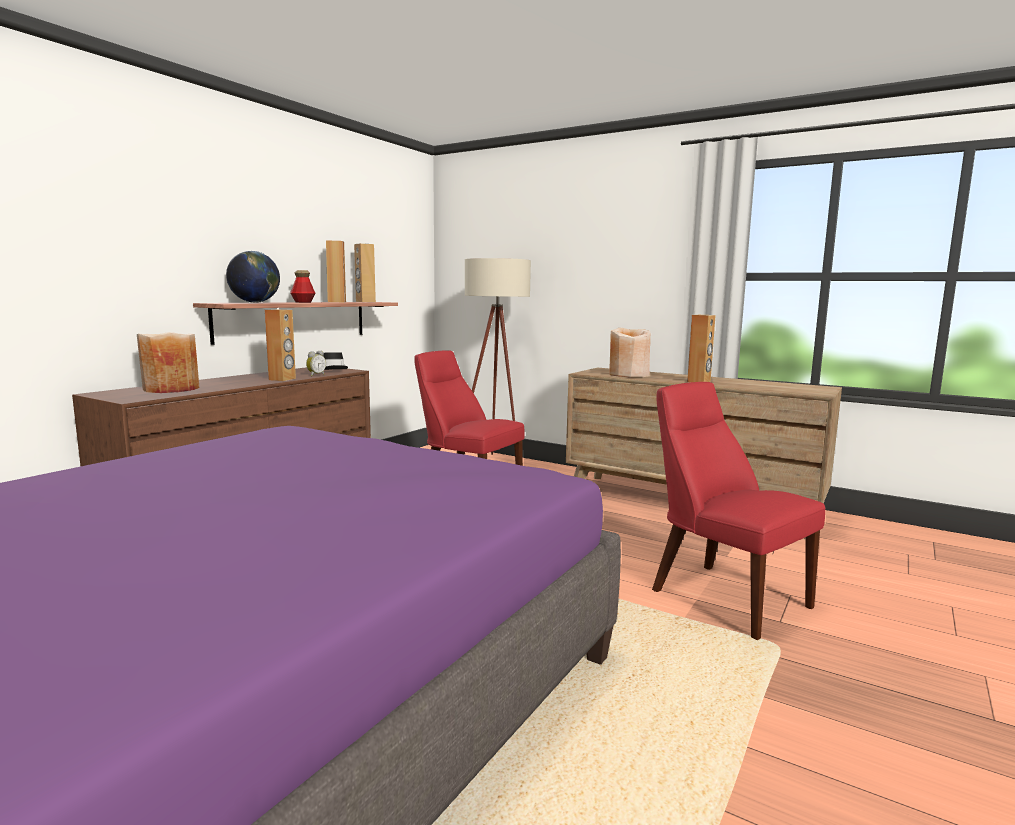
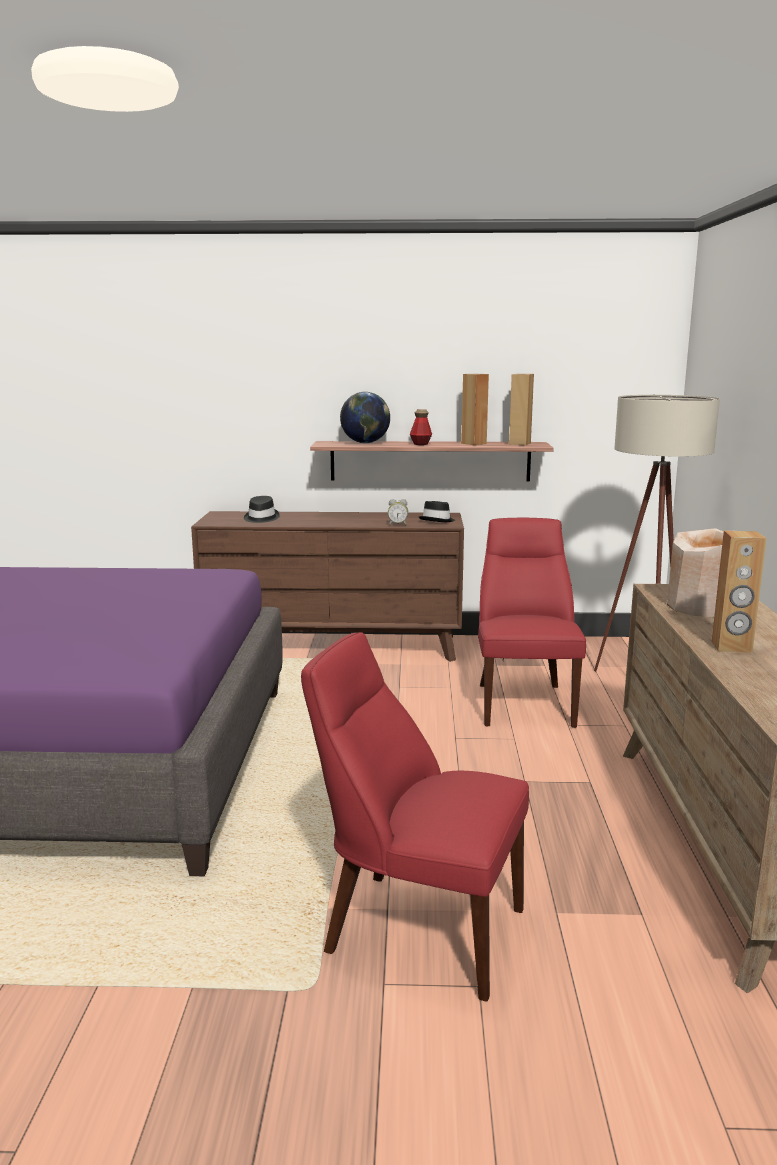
camera: 60 degrees right, 5 degrees up
beige vase [137,332,199,393] -> black hat [244,496,280,523]
brown speaker [265,309,296,381] -> none
red chair [652,382,826,640] -> red chair turned 90 degrees counterclockwise [301,632,529,1002]

